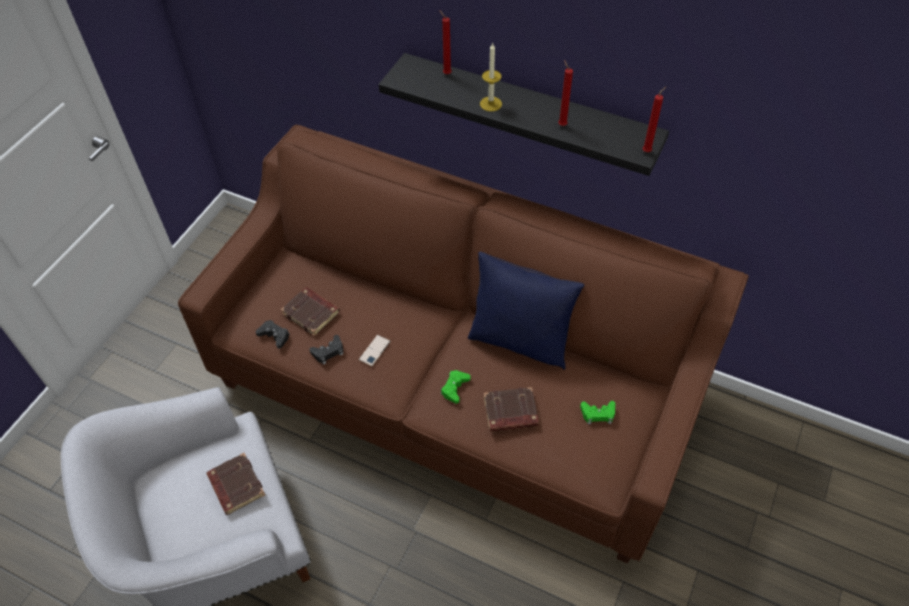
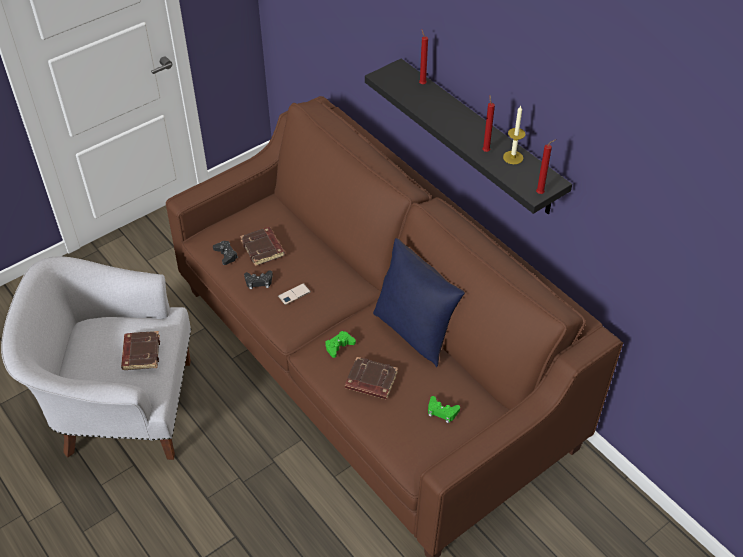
camera: 25 degrees right, 5 degrees down
candle [480,43,502,112] -> candle moved to [503,106,525,164]

